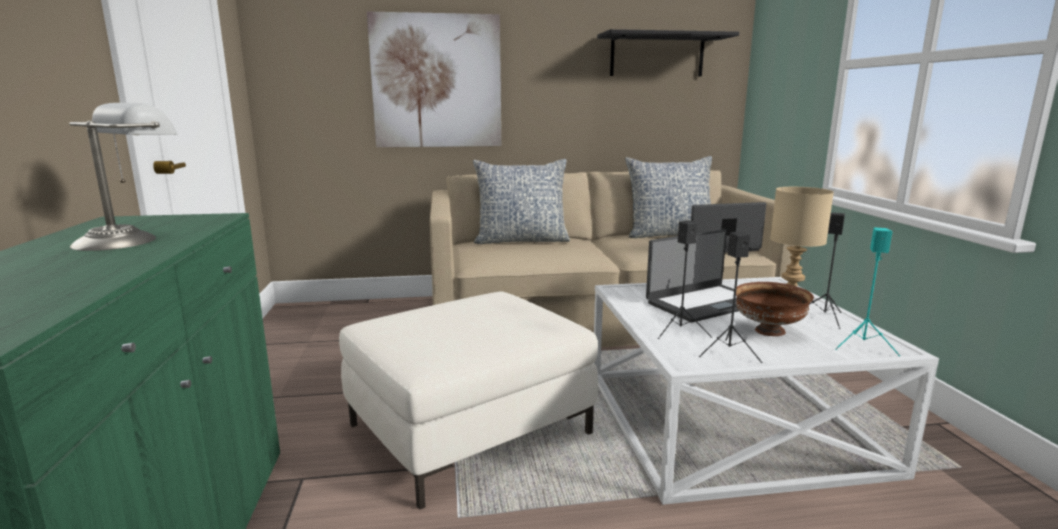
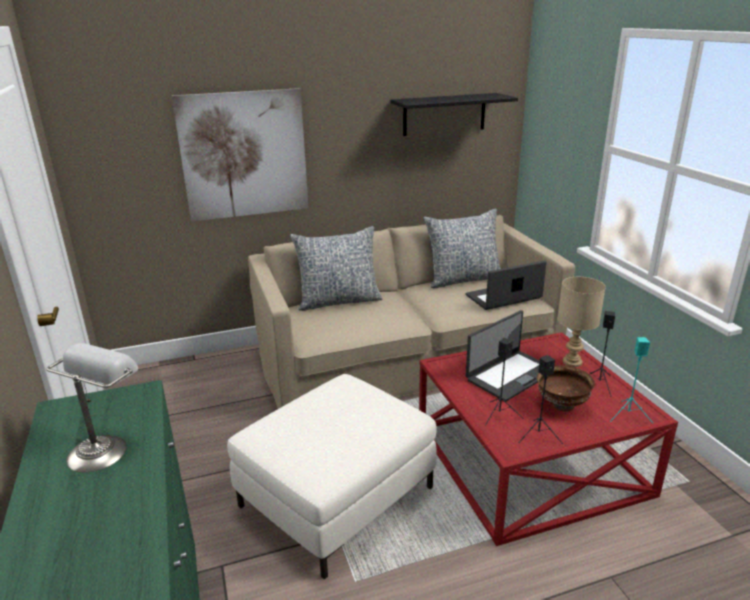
camera: 10 degrees left, 10 degrees up
white coffee table [594,277,939,505] -> red coffee table [419,332,678,546]

